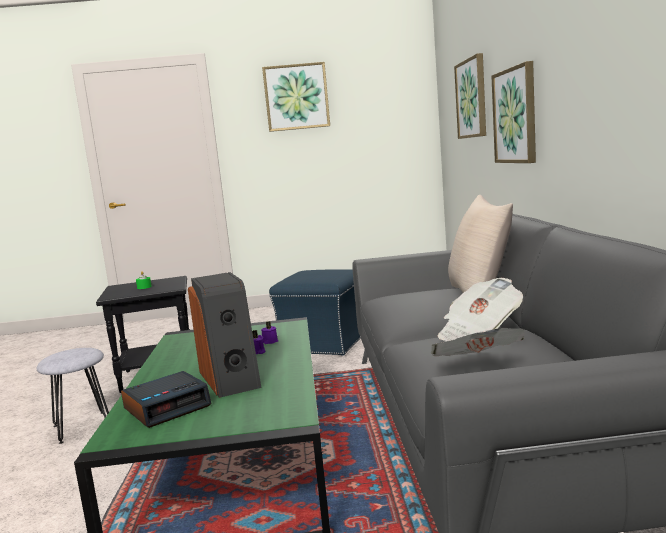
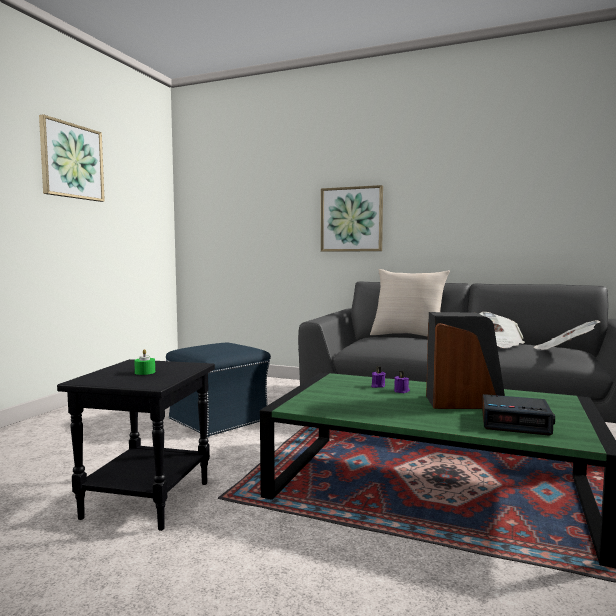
camera: 65 degrees left, 5 degrees down
grey stool [36,348,109,444] -> none
alarm clock [121,371,212,428] -> alarm clock turned 120 degrees clockwise [482,394,555,436]
picture [454,53,486,139] -> none

